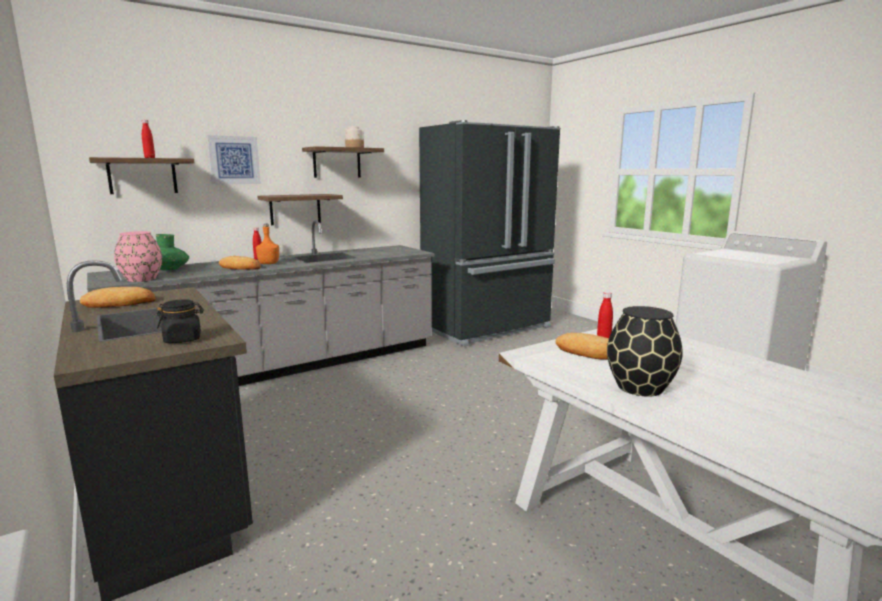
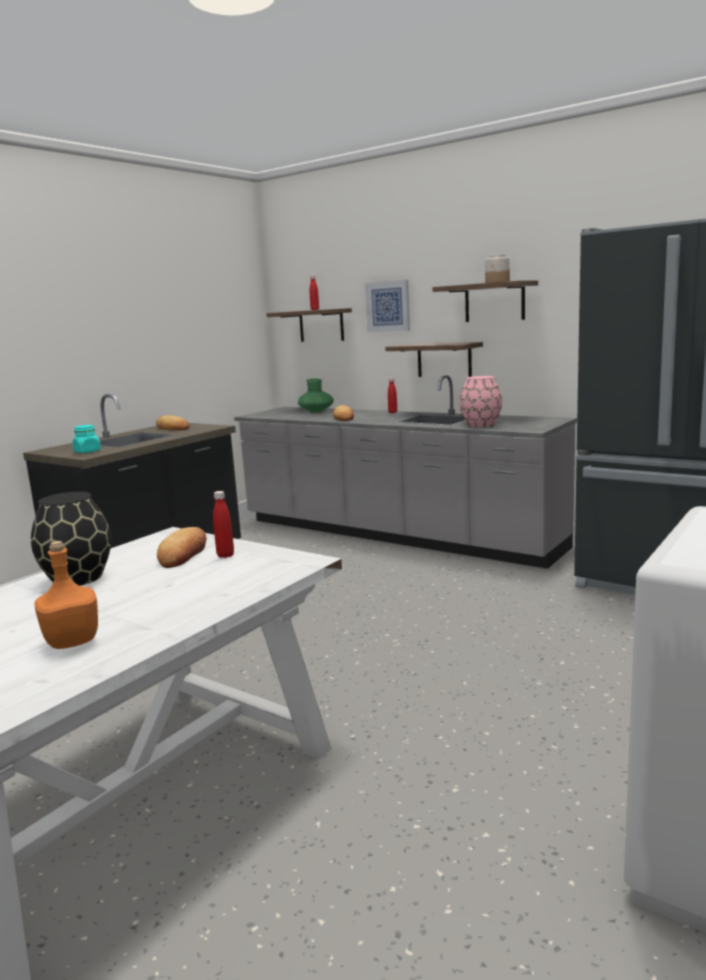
camera: 70 degrees right, 0 degrees up
pink vase [114,231,162,282] -> pink vase moved to [459,376,502,427]
black jar [157,299,204,343] -> turquoise jar [73,425,101,453]
orange bottle [256,224,279,264] -> orange bottle moved to [34,541,98,649]

